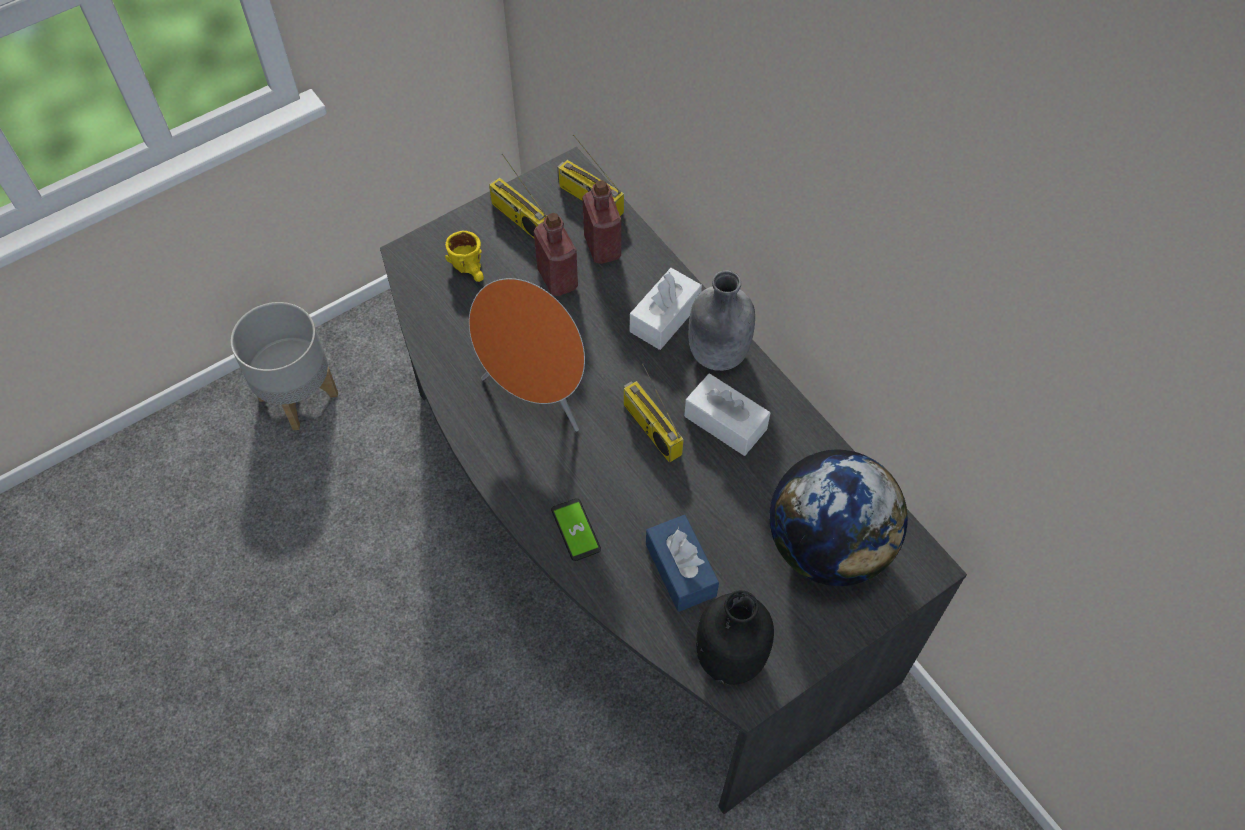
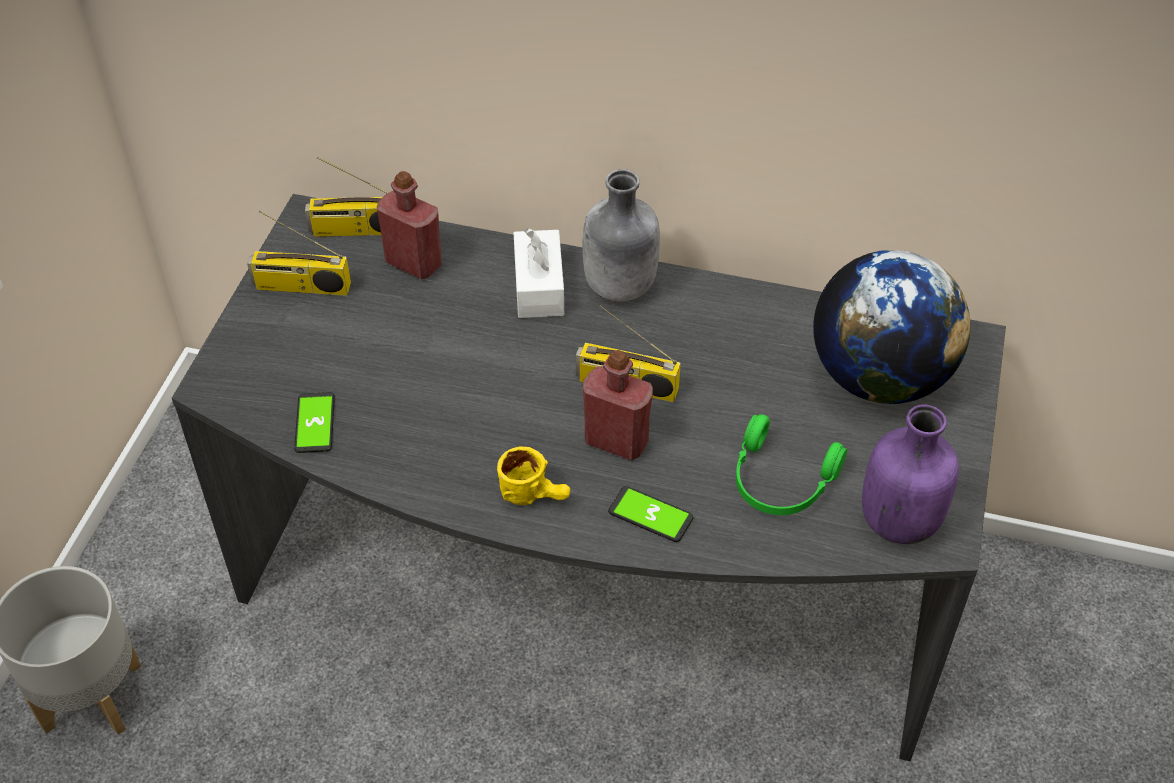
camera: 40 degrees left, 10 degrees down
yellow mug [445,231,484,282] -> yellow mug moved to [497,446,570,505]
orange speaker [469,278,585,431] -> none
red bottle [533,213,578,296] -> red bottle moved to [583,350,653,460]
blue tissue box [646,515,719,612] -> green headphones [736,414,847,515]
white tissue box [684,373,770,456] -> none
black bottle [696,590,774,685] -> purple bottle [862,404,959,544]
none -> phone [294,392,335,453]

